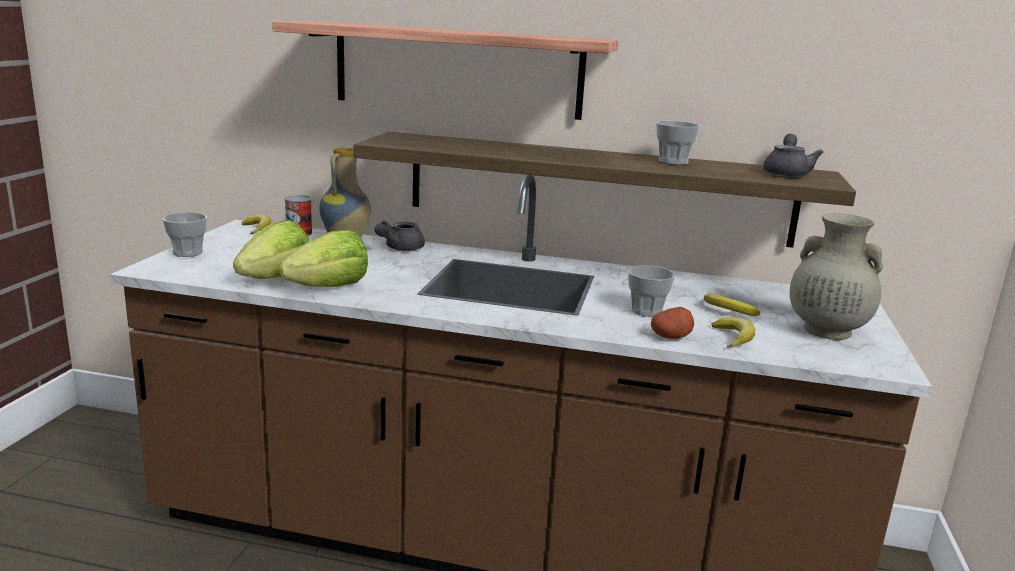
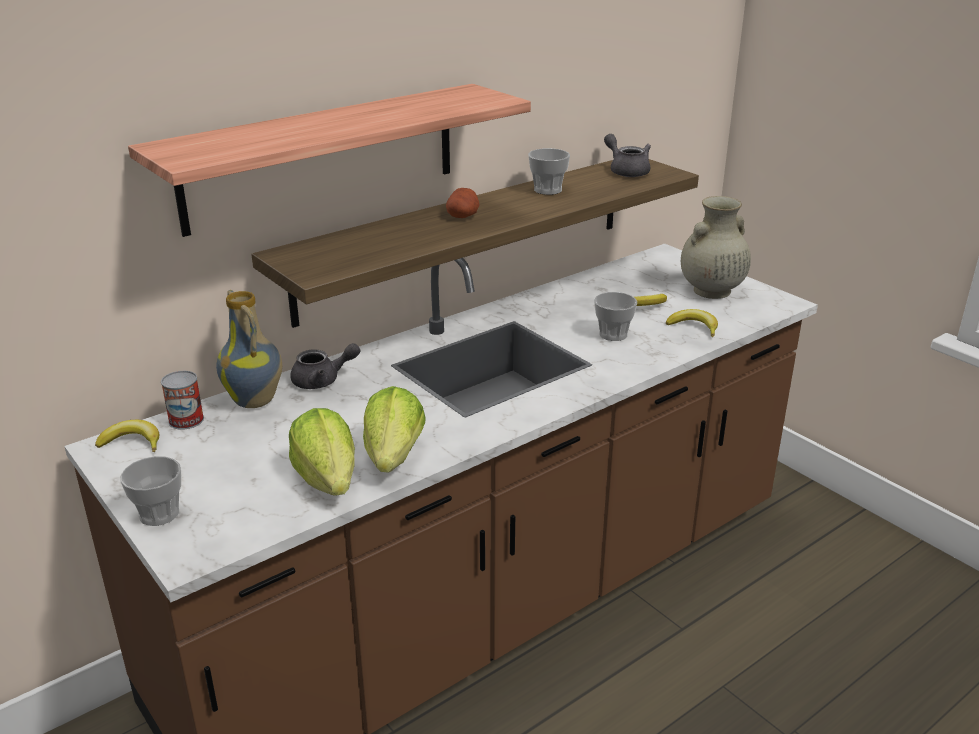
camera: 50 degrees left, 10 degrees up
grey teapot [374,220,425,251] -> grey teapot turned 90 degrees counterclockwise [290,343,360,389]
potato [651,307,694,339] -> potato moved to [446,188,479,218]

